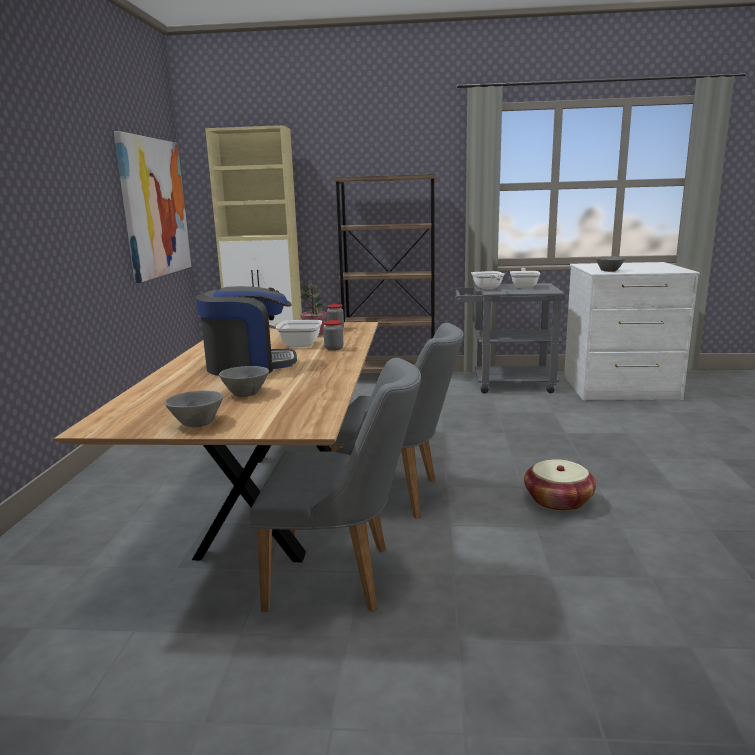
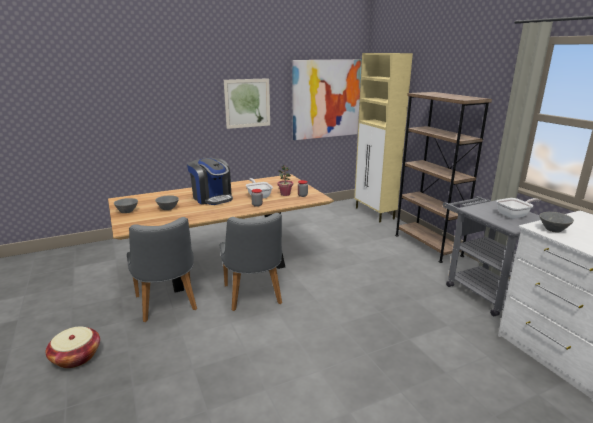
camera: 60 degrees right, 5 degrees up
frying pan [471,271,504,289] -> none
basket [524,459,596,511] -> basket moved to [46,327,100,368]
none -> picture [224,78,270,129]

